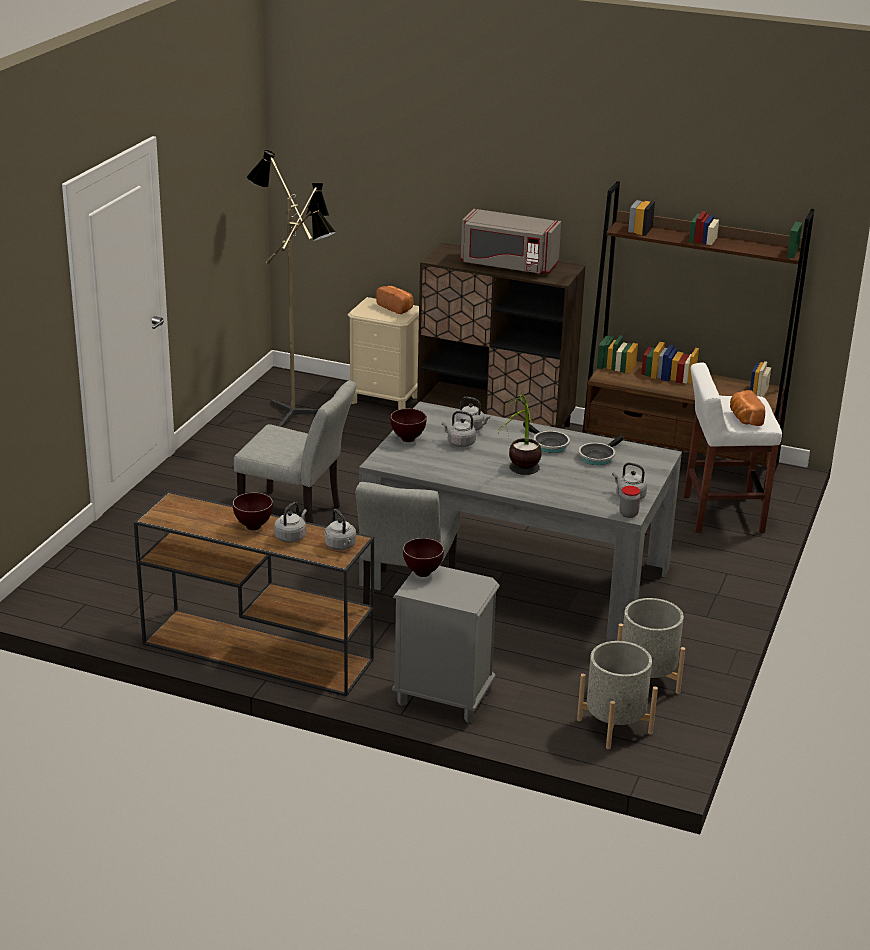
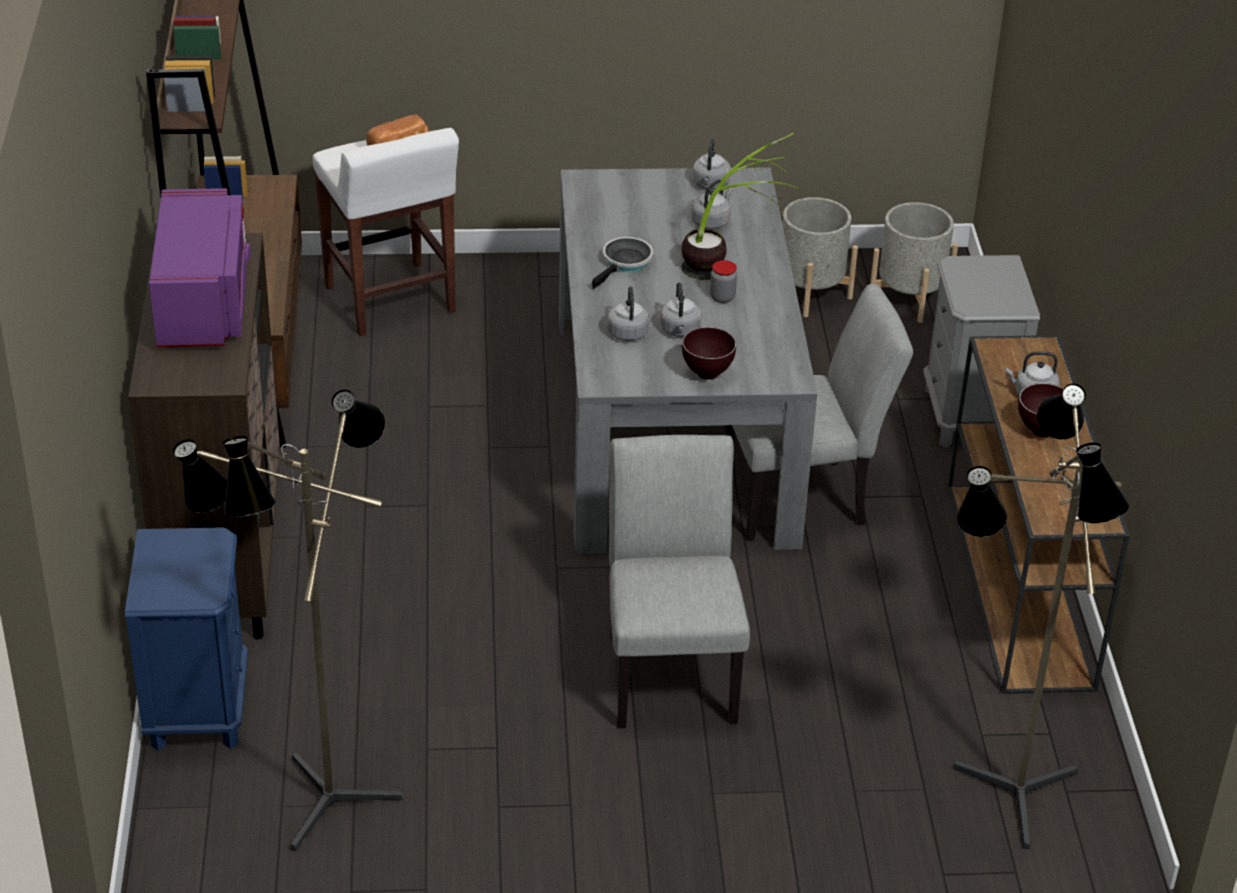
camera: 115 degrees left, 10 degrees up
grey kettle [325,509,356,550] -> grey kettle moved to [691,179,733,229]
beige nightstand [347,297,419,410] -> blue nightstand [125,527,248,751]
bread [376,286,414,314] -> none
brown bowl [403,538,444,577] -> none
grey microwave [461,209,561,274] -> purple microwave [149,188,251,348]
frying pan [579,435,624,465] -> none
jar [619,486,640,518] -> jar moved to [710,260,737,303]
none -> floor lamp [953,384,1129,849]

